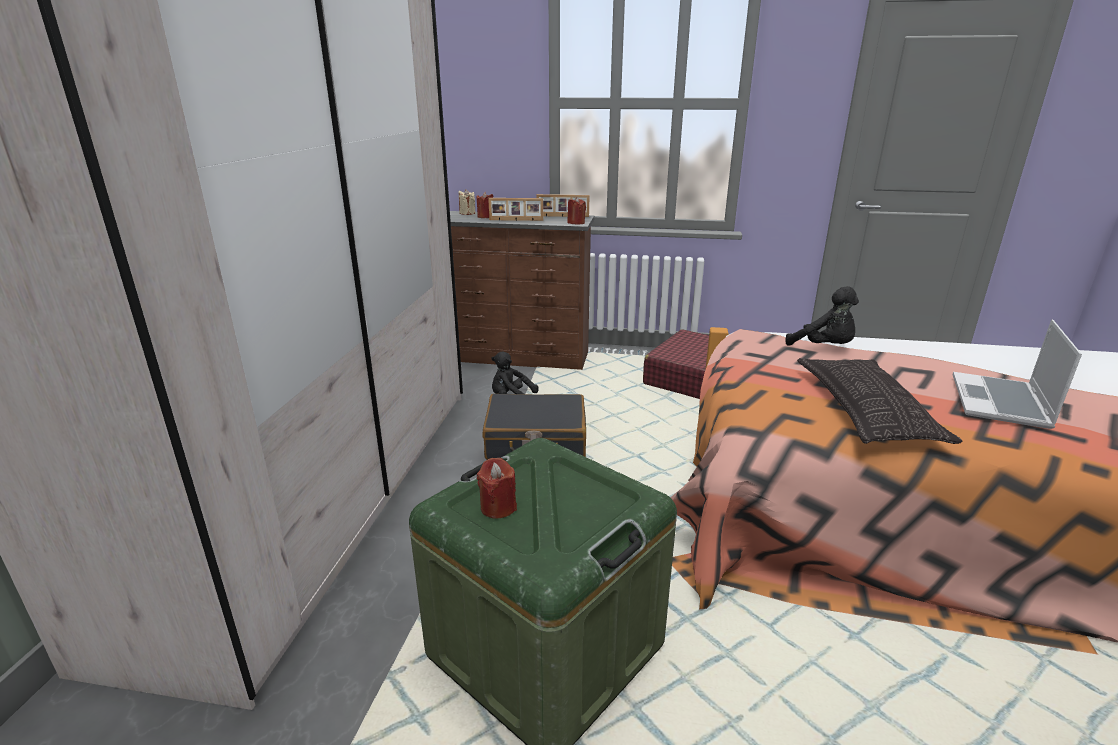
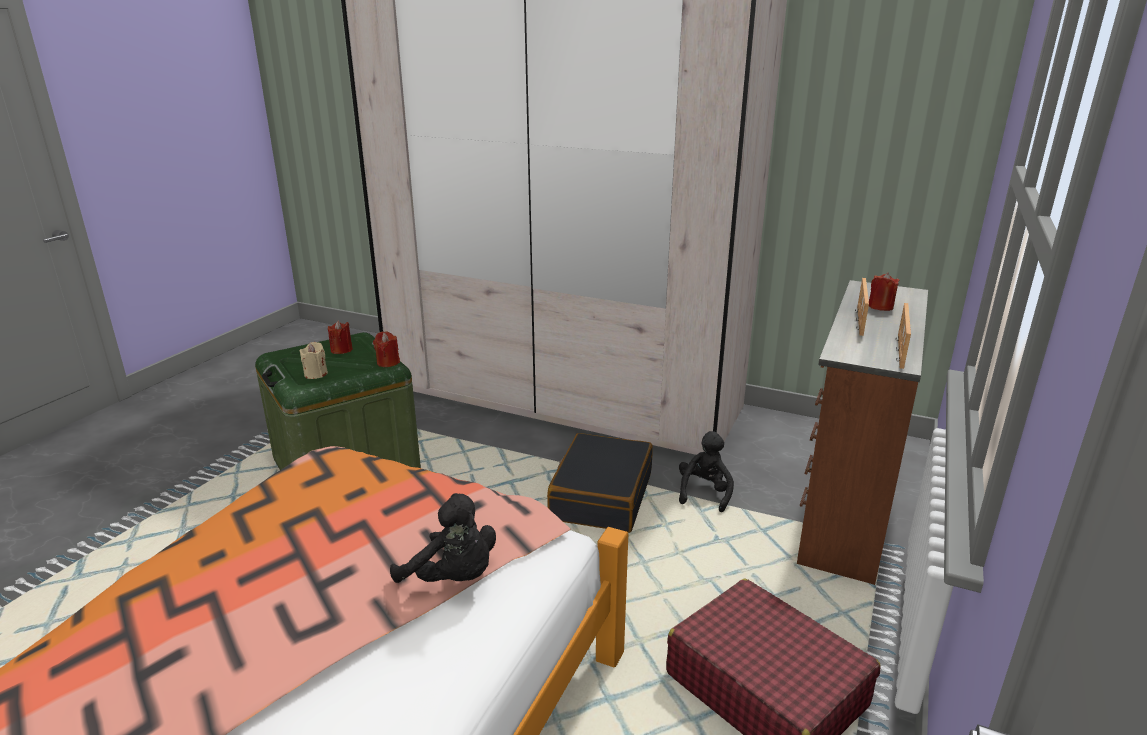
camera: 105 degrees right, 0 degrees up
beige candle [458,189,476,215] -> beige candle moved to [299,342,328,379]
red candle [567,197,586,225] -> red candle moved to [373,331,400,367]
black plush toy [785,286,859,346] -> black plush toy turned 120 degrees counterclockwise [390,493,496,583]
pillow [797,358,963,444] -> none
laptop [953,319,1082,429] -> none

